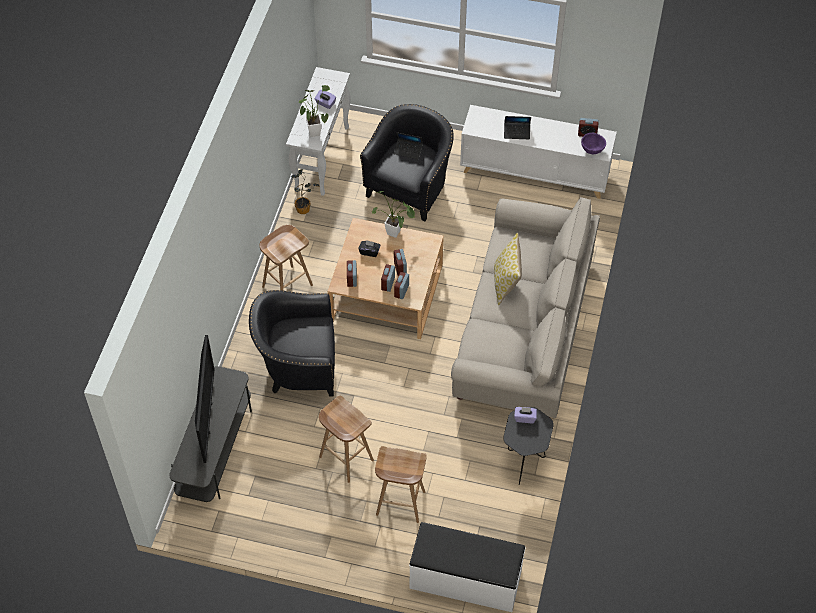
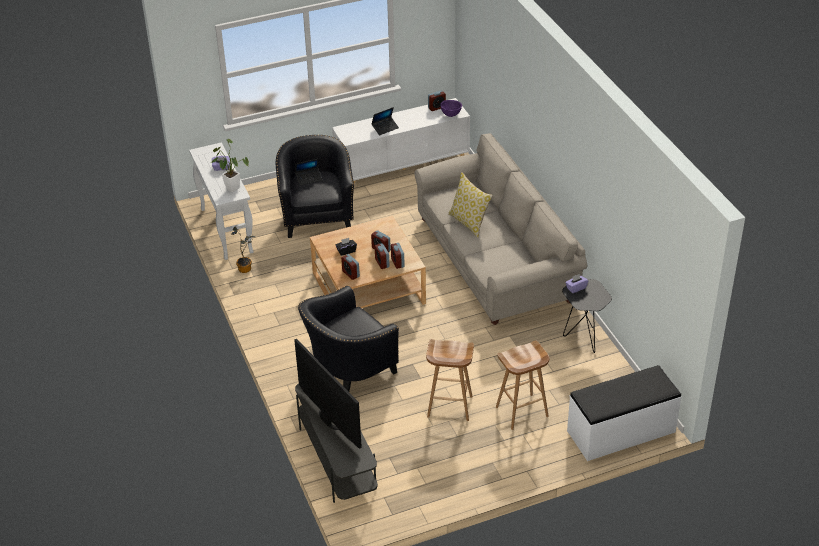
camera: 35 degrees left, 15 degrees down
brown stool [260,225,313,291] -> none
potted plant [372,191,415,238] -> none

